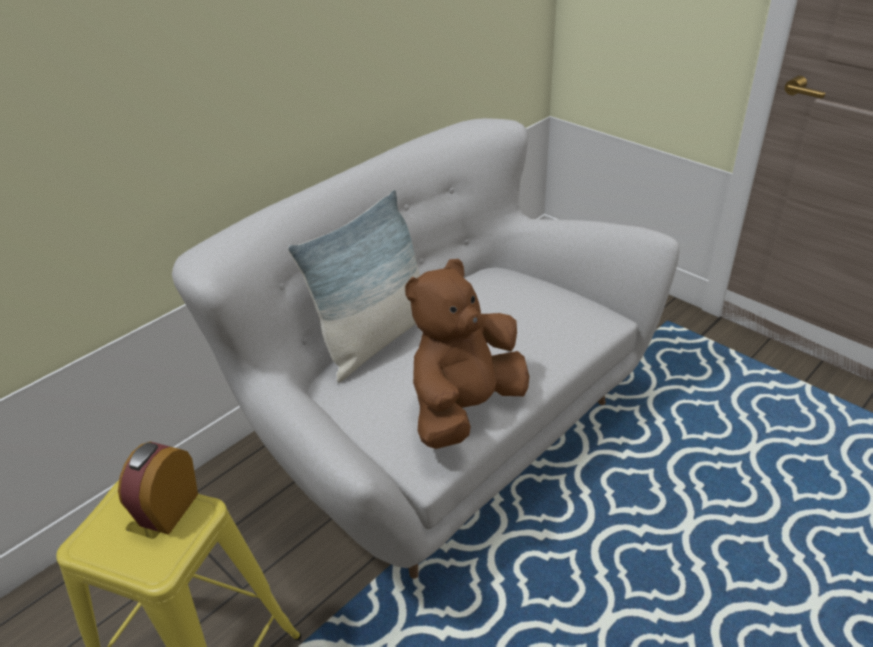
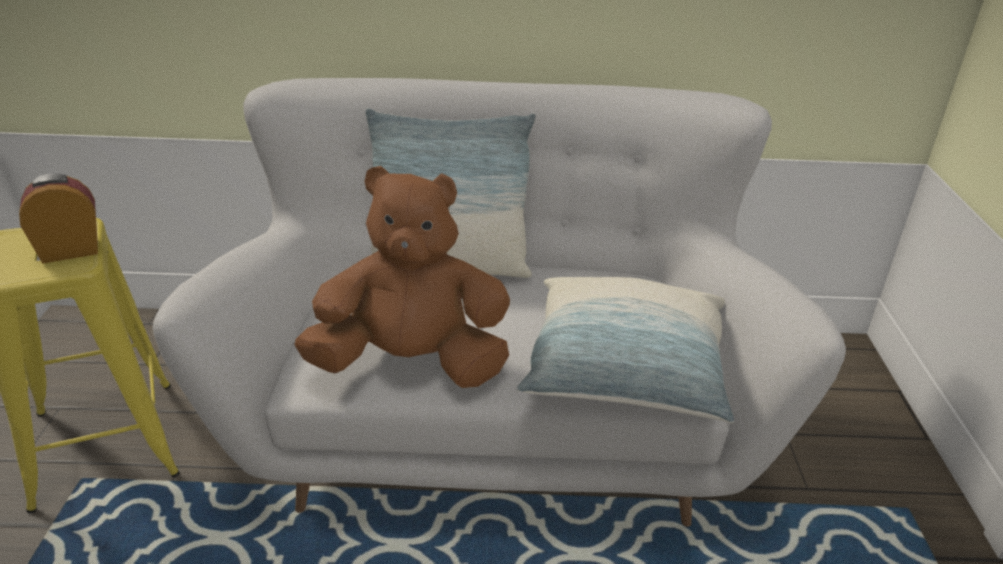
camera: 45 degrees right, 5 degrees down
none -> pillow [517,277,734,423]

